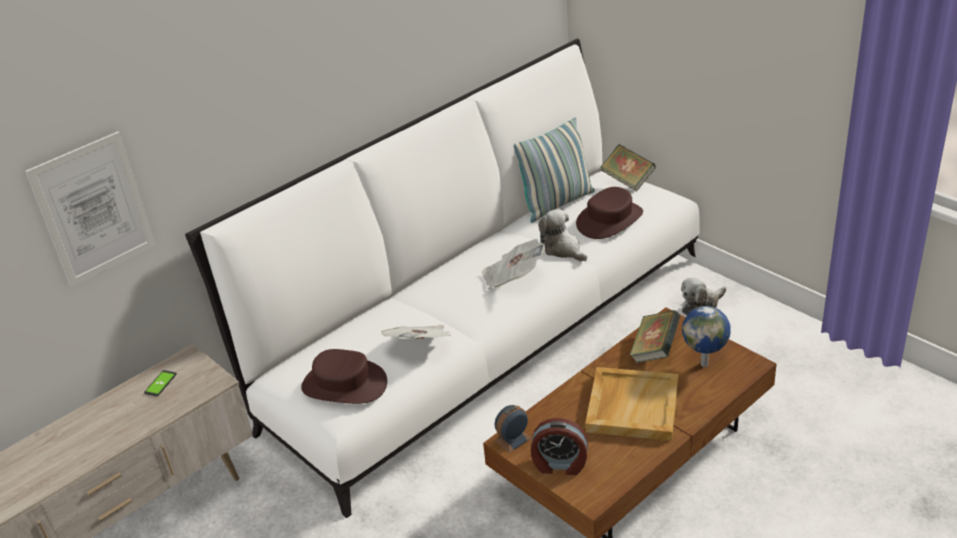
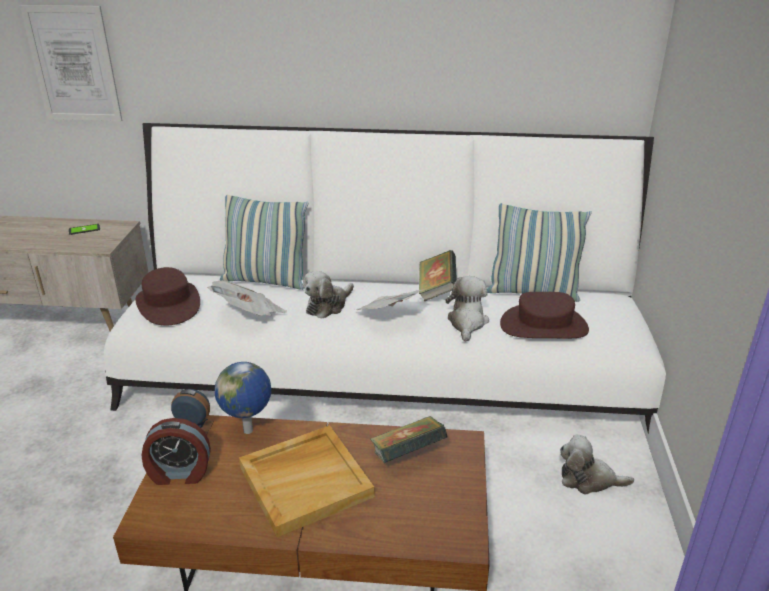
camera: 45 degrees right, 5 degrees down
alarm clock [531,418,588,475] -> alarm clock turned 60 degrees counterclockwise [141,418,211,485]
book [600,144,656,191] -> book moved to [419,250,457,301]
globe [682,306,731,367] -> globe moved to [215,362,271,434]
none -> pillow [220,195,309,290]
none -> plush toy [303,271,354,318]

